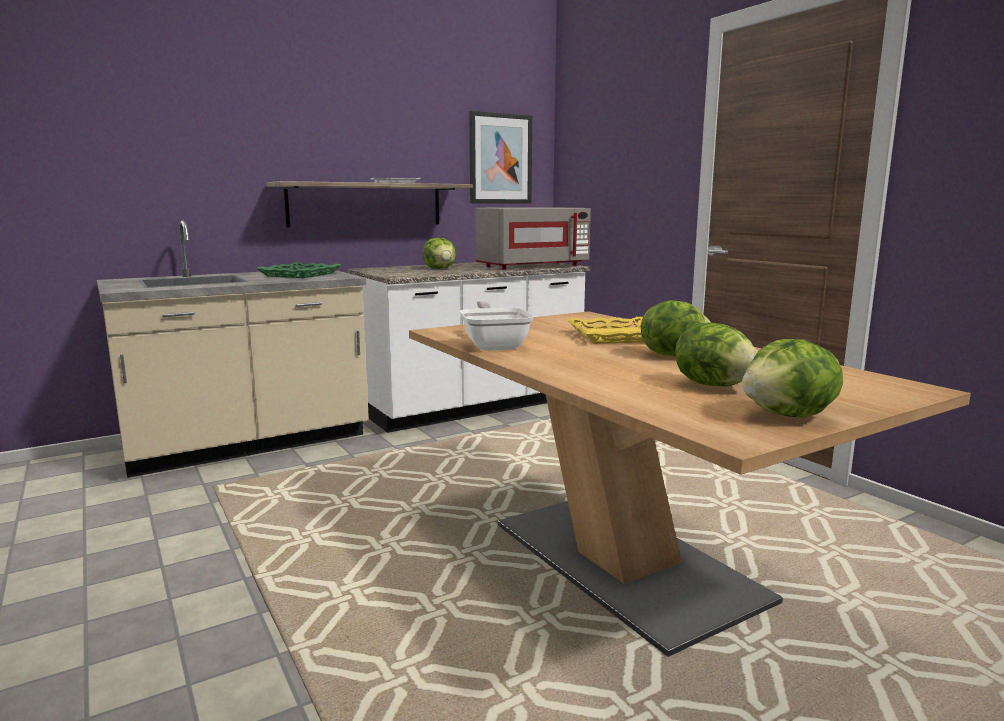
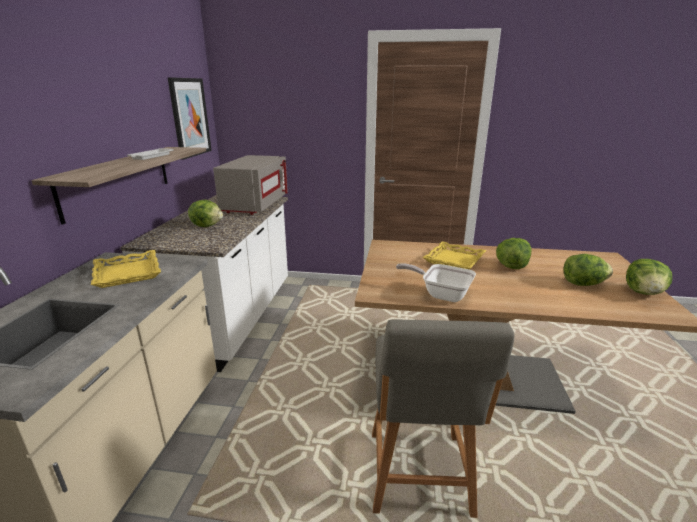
camera: 50 degrees left, 10 degrees up
green tray [256,262,341,278] -> yellow tray [91,250,161,288]
none -> grey chair [372,319,514,518]

